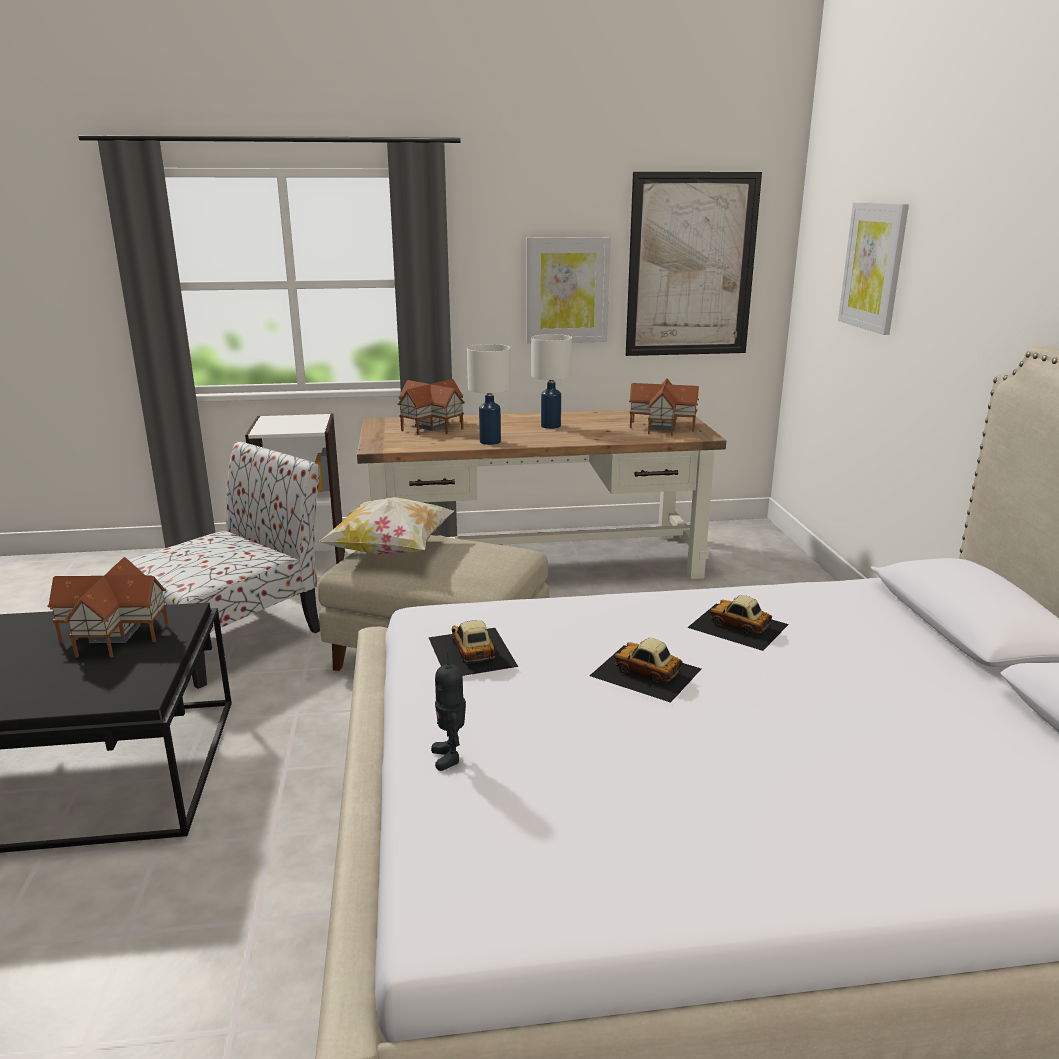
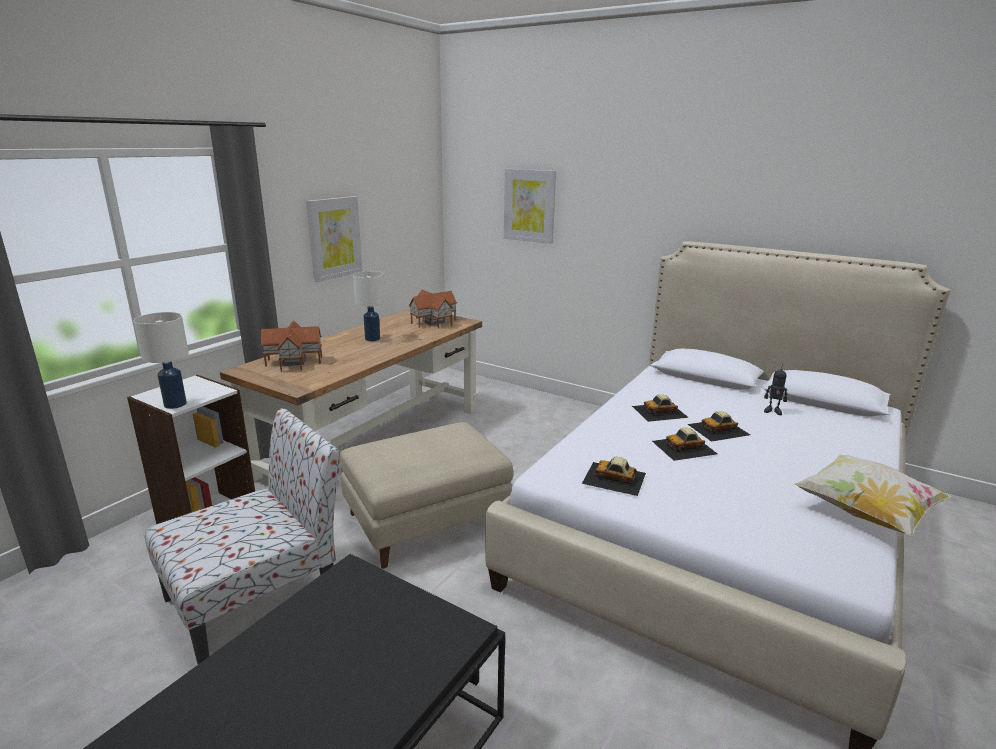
camera: 50 degrees left, 0 degrees up
toy house [47,557,169,658] -> none
chair [112,441,320,689] -> chair turned 60 degrees clockwise [145,408,341,664]
pillow [318,497,454,554] -> pillow moved to [794,454,952,536]
toy robot [431,652,466,771] -> toy robot moved to [764,364,787,415]
white table lamp [467,344,511,445] -> white table lamp moved to [134,312,189,409]
picture [626,172,762,356] -> none
none -> toy car [688,411,750,442]

